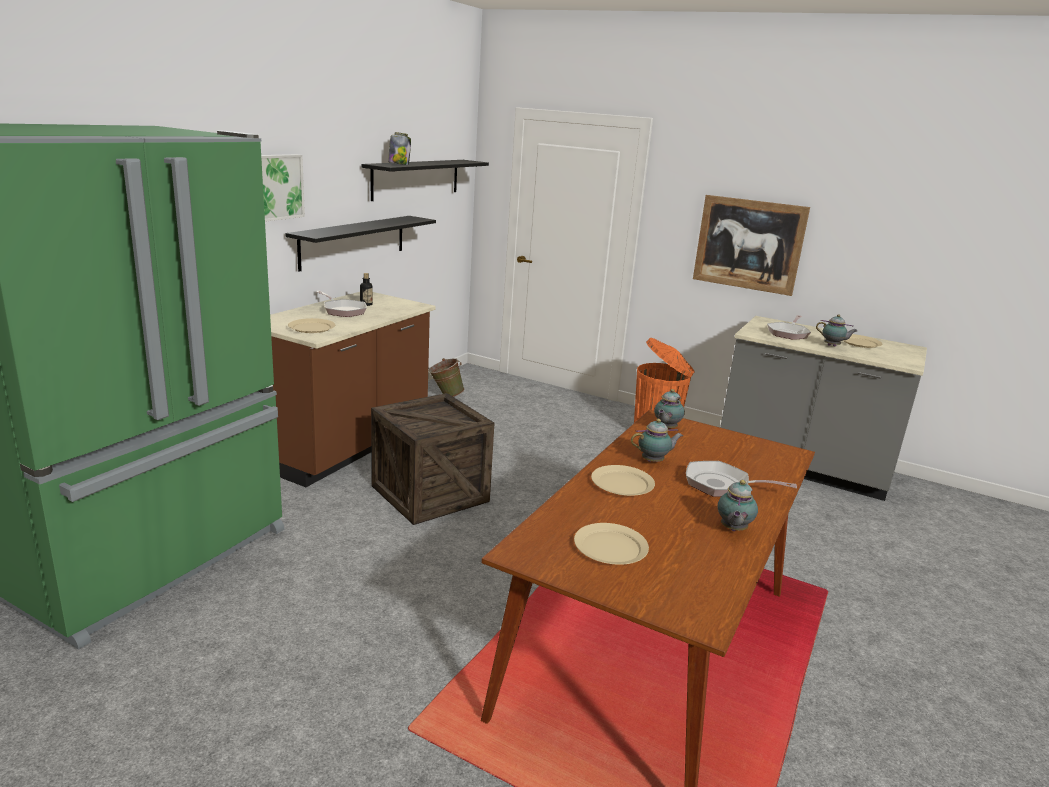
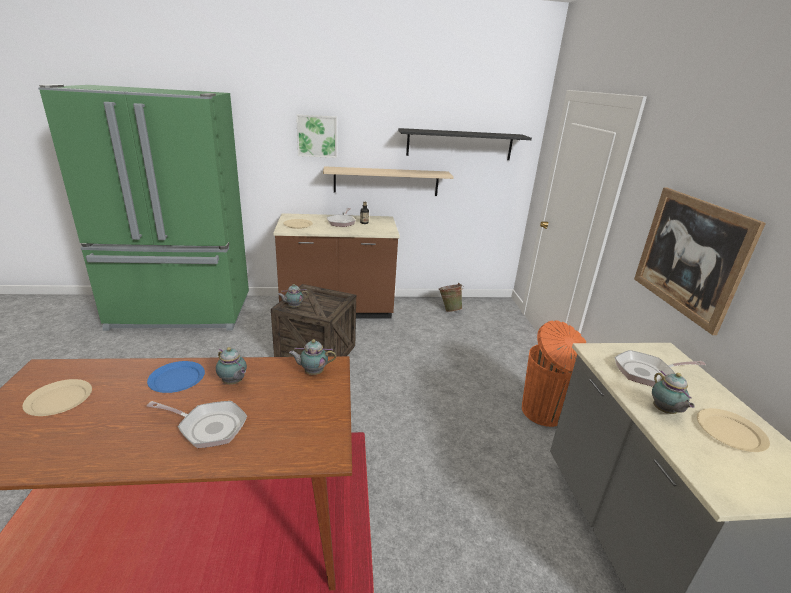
camera: 55 degrees right, 5 degrees up
black shelf [286,216,436,272] -> beige shelf [323,166,454,196]
jar [388,132,411,165] -> none
beige plate [591,465,655,496] -> blue plate [147,361,205,393]
frying pan [686,461,797,497] -> frying pan turned 120 degrees clockwise [147,401,247,448]
teapot [718,480,758,531] -> teapot moved to [278,284,309,307]

